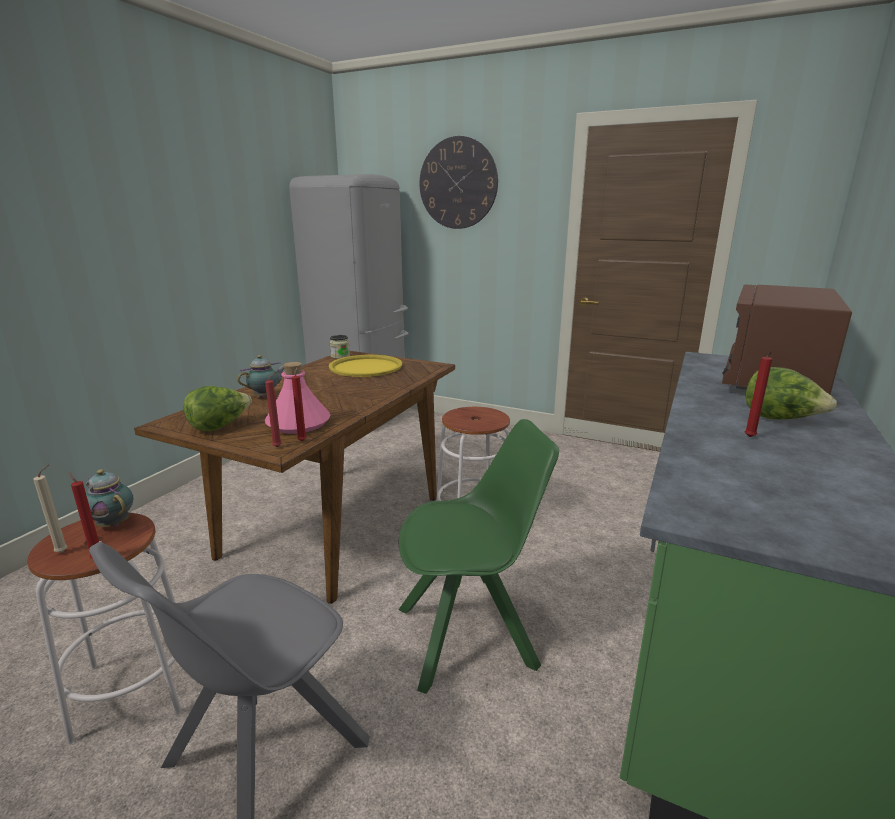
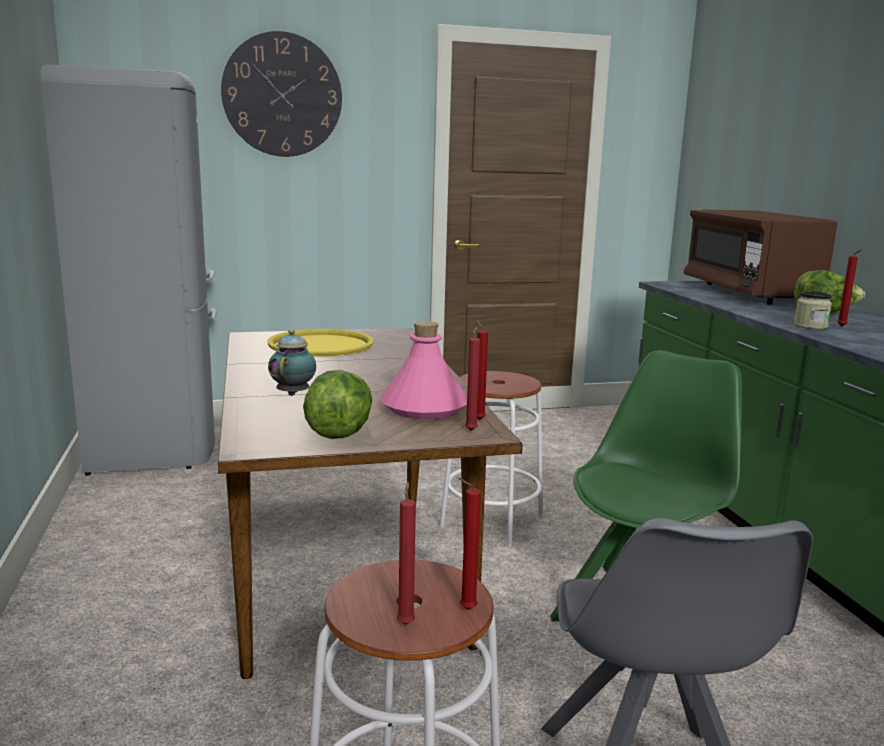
camera: 40 degrees left, 5 degrees down
beige candle [33,465,68,553] -> red candle [397,482,416,625]
teapot [85,469,133,527] -> none
jar [330,335,350,359] -> jar moved to [794,291,832,329]

